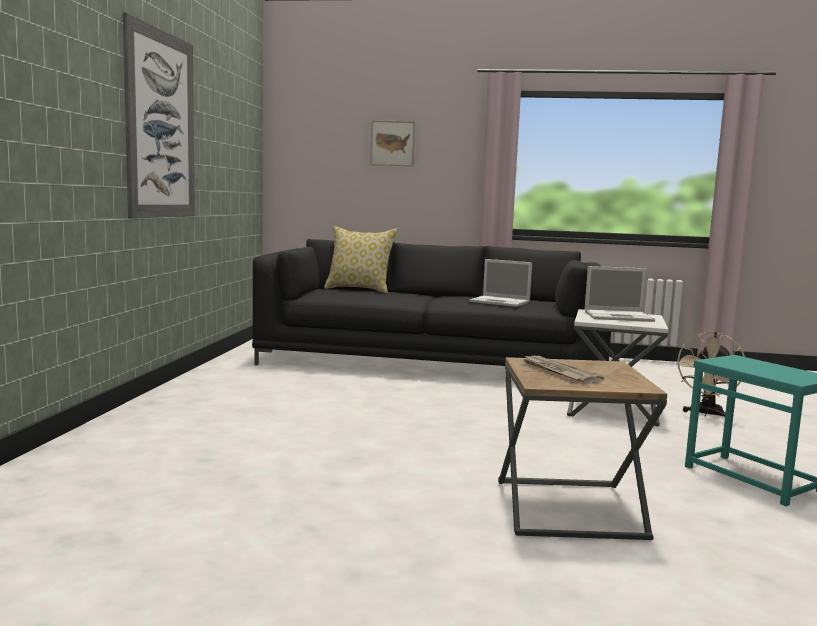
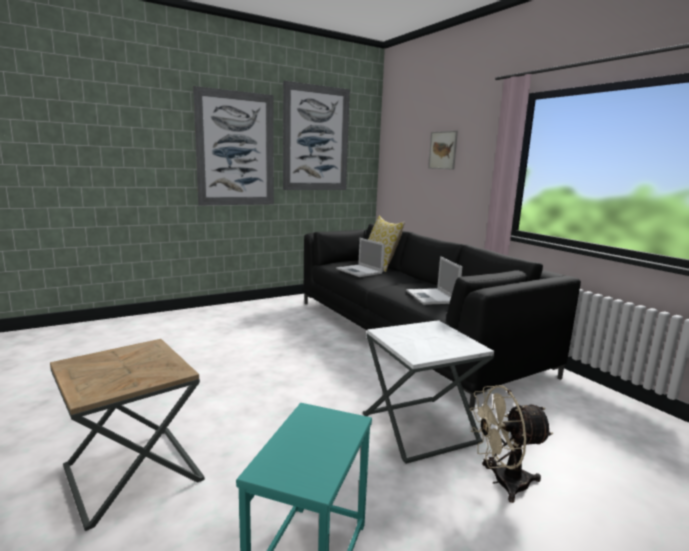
camera: 50 degrees right, 5 degrees up
newspaper [522,355,604,383] -> none
laptop [585,266,655,322] -> laptop moved to [336,238,385,277]
none -> picture [283,81,350,190]

